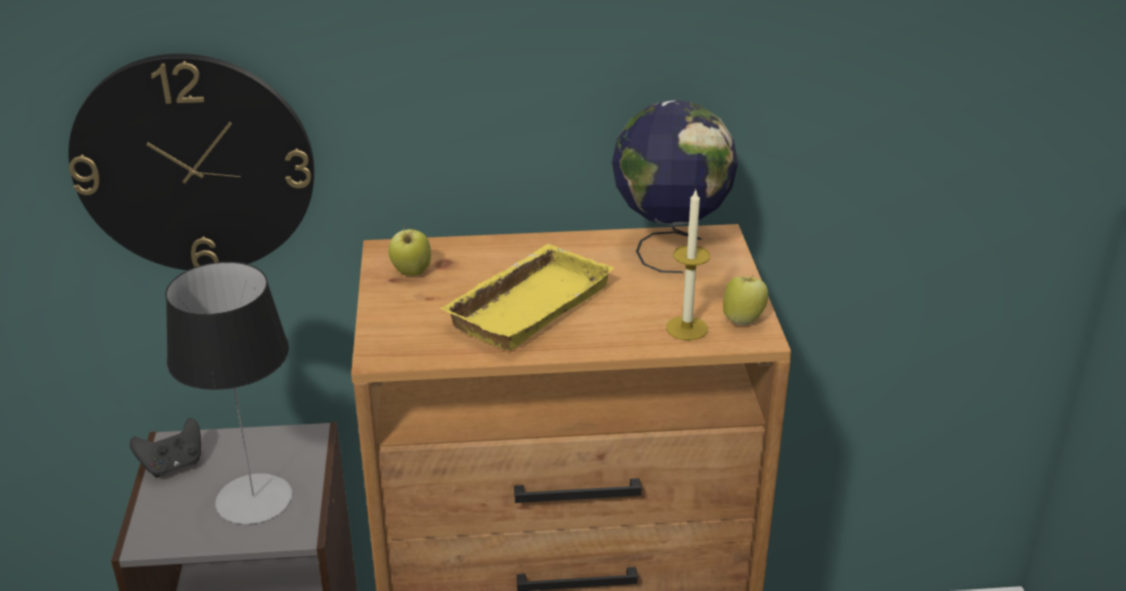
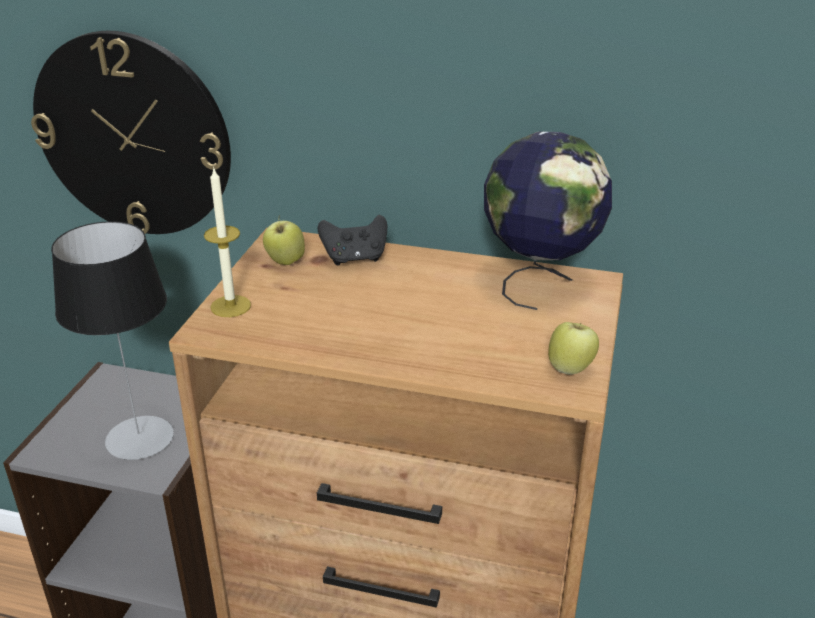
camera: 20 degrees right, 0 degrees up
black game controller [130,418,201,477] -> black game controller moved to [318,215,387,265]
yellow tray [440,244,614,351] -> none
candle [666,188,710,340] -> candle moved to [204,167,251,317]

